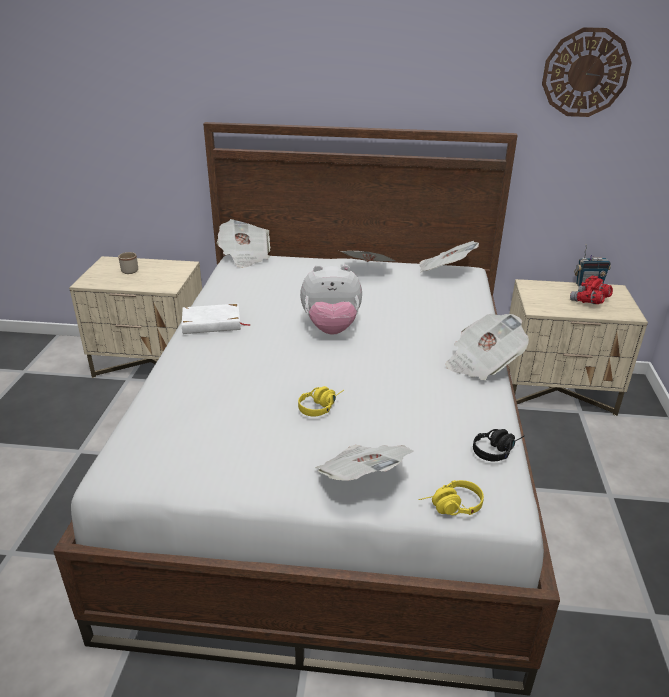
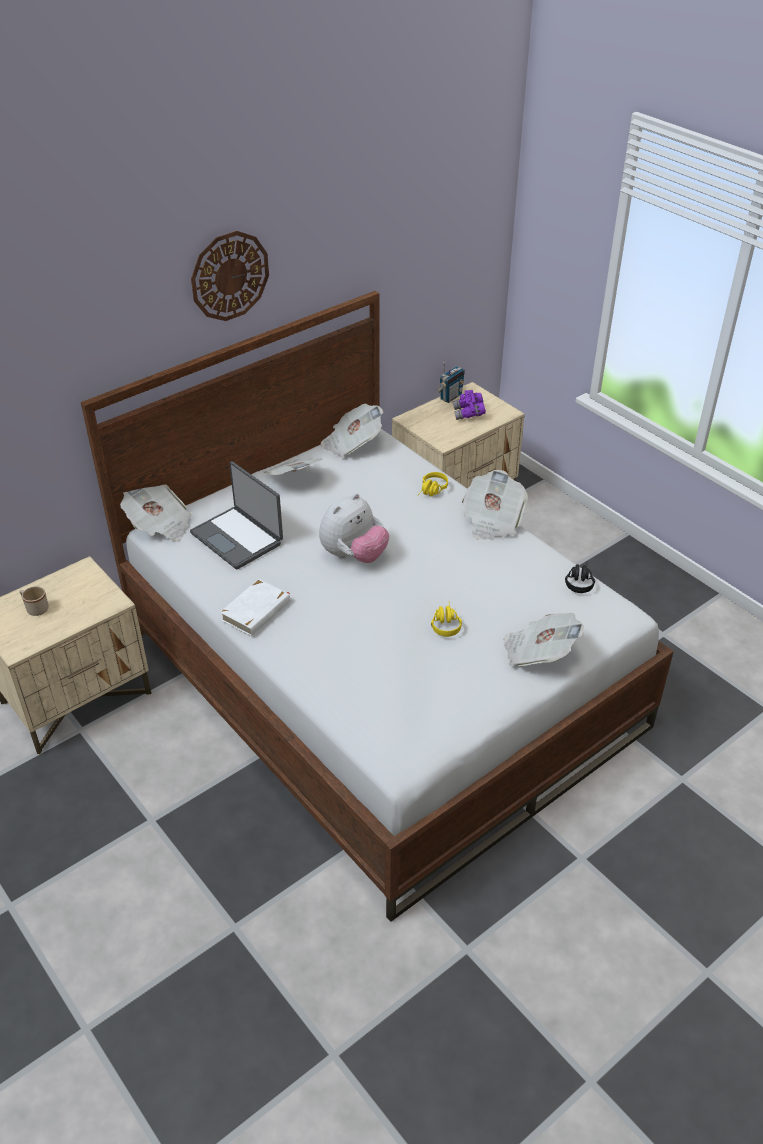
camera: 45 degrees left, 10 degrees up
yellow headphones [418,480,484,515] -> yellow headphones moved to [418,472,448,497]
wall clock [542,27,632,117] -> wall clock moved to [191,231,269,321]
red binoculars [570,276,613,304] -> purple binoculars [452,390,486,420]
none -> laptop [190,461,283,569]

